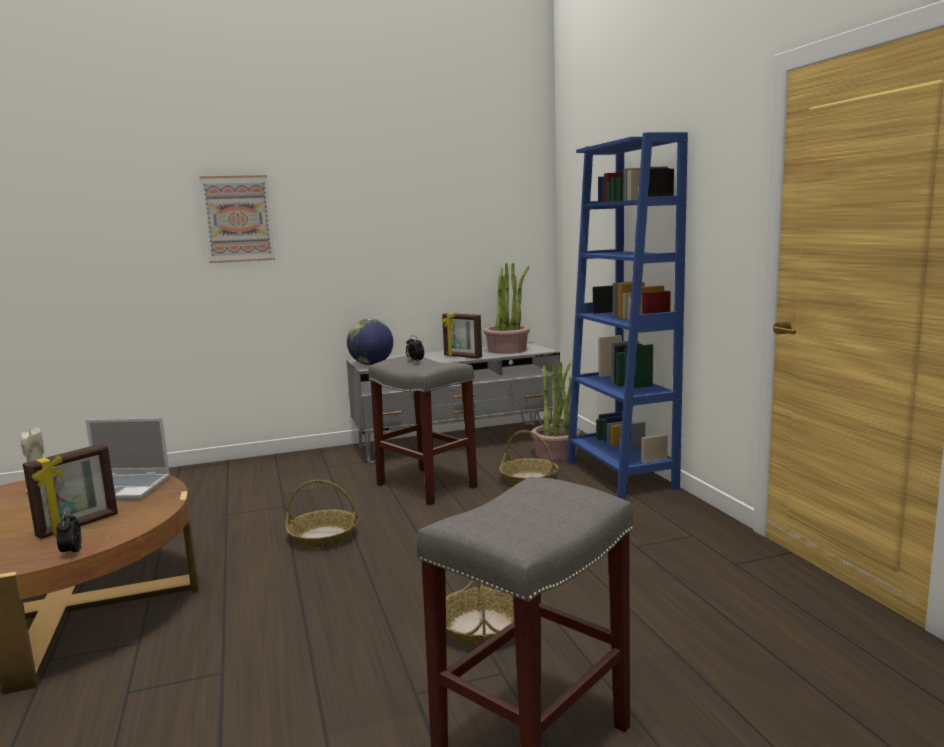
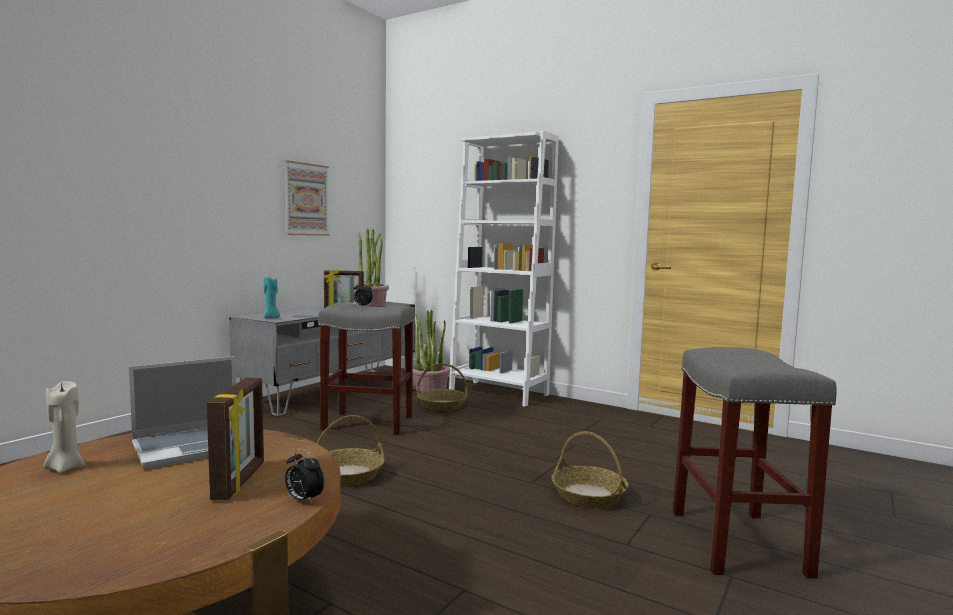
camera: 40 degrees left, 5 degrees down
picture [200,175,275,263] -> picture moved to [284,160,329,236]
globe [347,319,393,365] -> turquoise candle [264,275,280,318]
blue bookcase [567,132,688,499] -> white bookcase [449,131,559,407]

